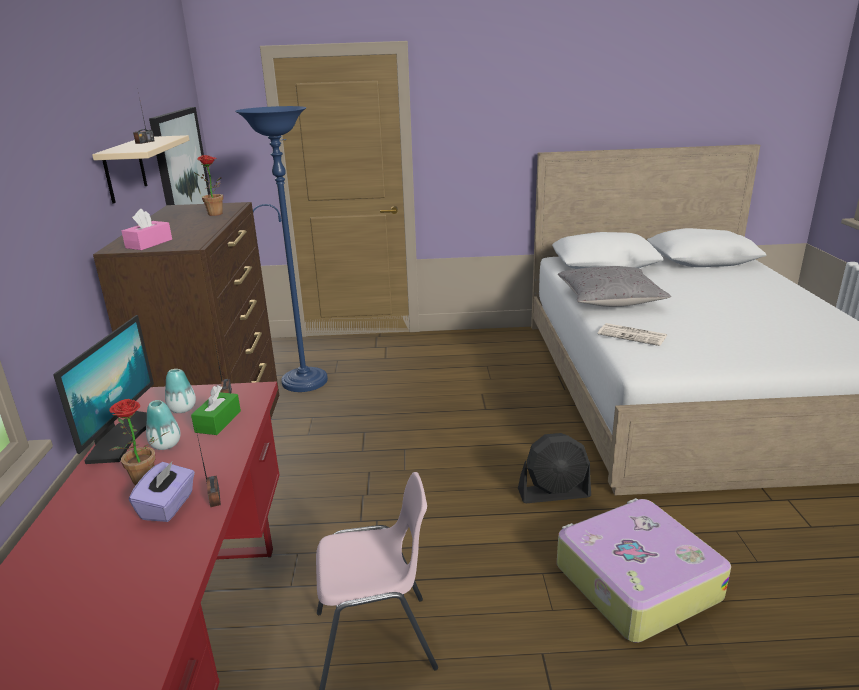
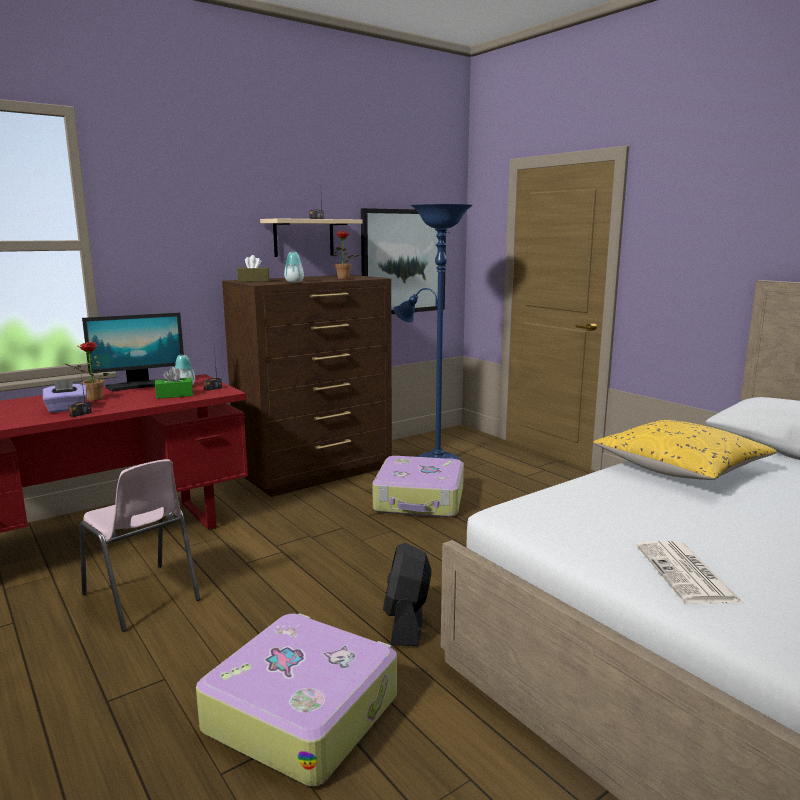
camera: 55 degrees right, 10 degrees down
pink tissue box [122,209,172,250] -> brown tissue box [237,255,269,282]
vase [146,400,180,450] -> vase moved to [284,252,304,283]
black fan [518,433,591,503] -> black fan turned 45 degrees clockwise [383,543,432,646]
grey pillow [558,266,671,307] -> yellow pillow [593,420,777,480]
newspaper [598,323,667,346] -> newspaper moved to [636,541,744,604]
none -> suitcase [372,456,464,517]

